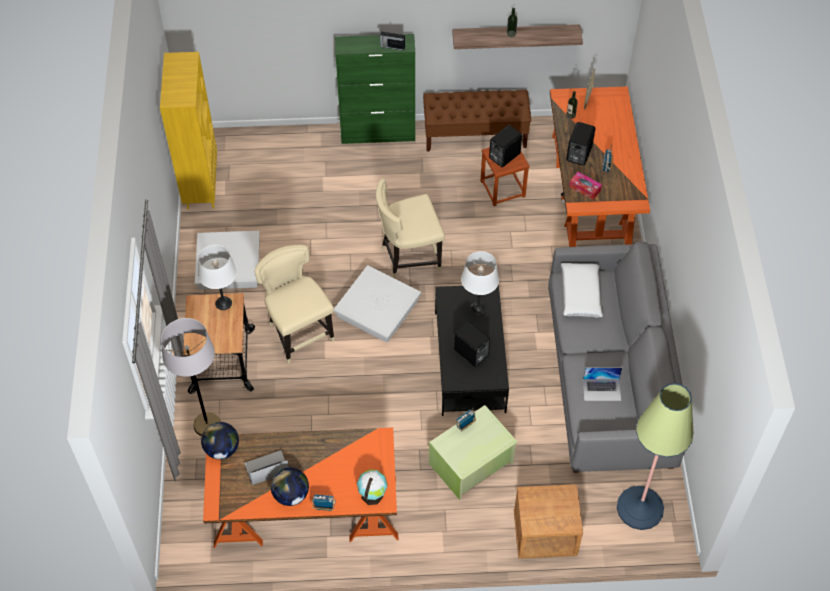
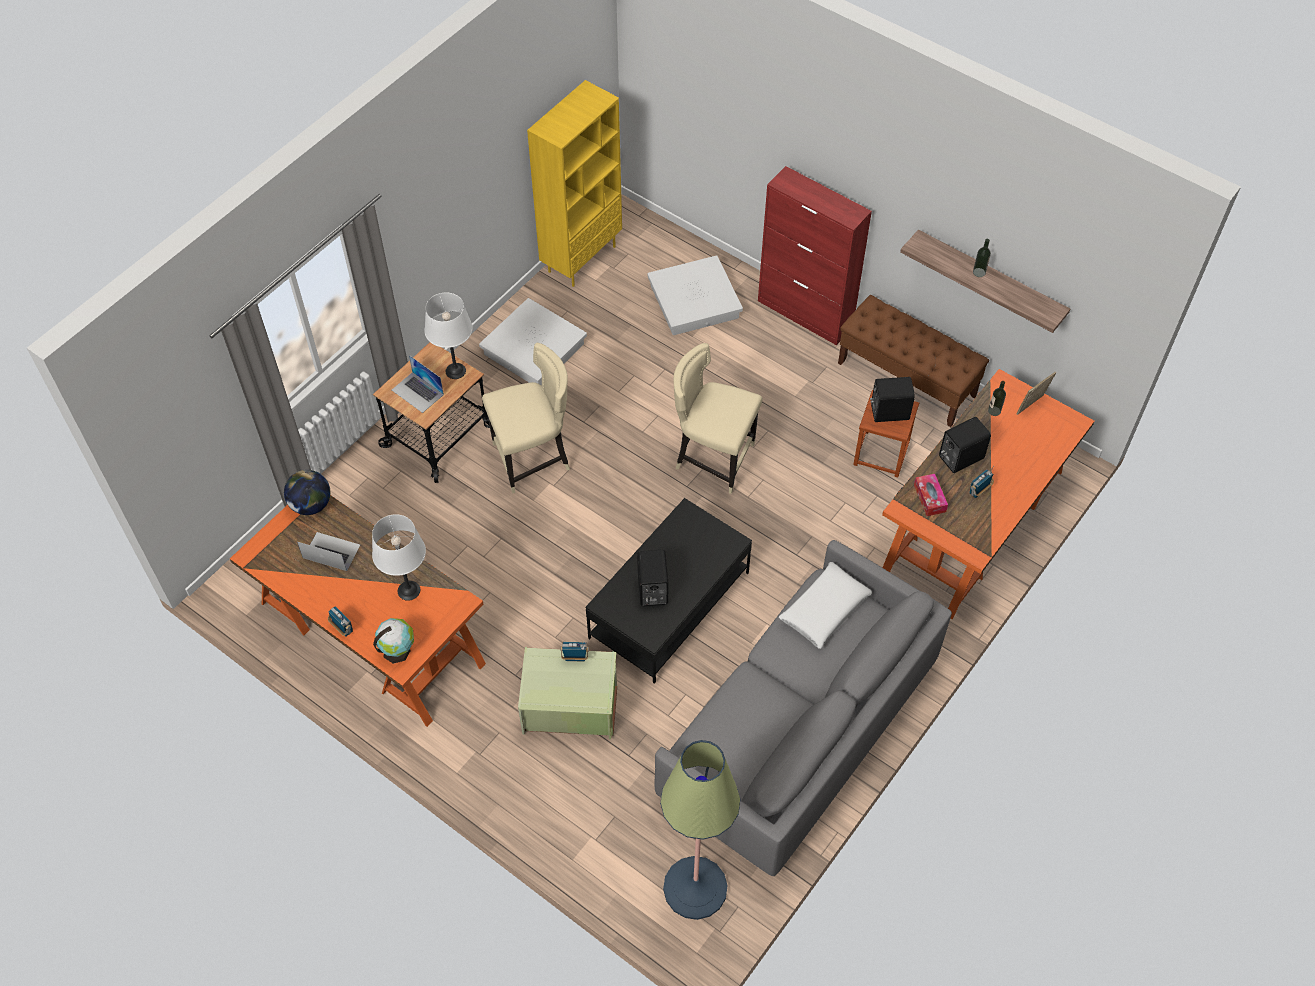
camera: 40 degrees right, 0 degrees up
grey floor lamp [161,318,221,436] -> none
beige chair [255,245,334,364] -> beige chair turned 60 degrees clockwise [482,343,570,493]
globe [271,467,309,506] -> none
white storage box [334,265,421,343] -> white storage box moved to [647,255,743,335]
green cabinet [335,34,415,144] -> red cabinet [758,166,872,345]
radio [379,32,405,51] -> none
white table lamp [461,251,499,316] -> white table lamp moved to [372,514,426,601]
brown nightstand [514,484,583,559] -> none
laptop [583,367,622,401] -> laptop moved to [392,355,444,413]

